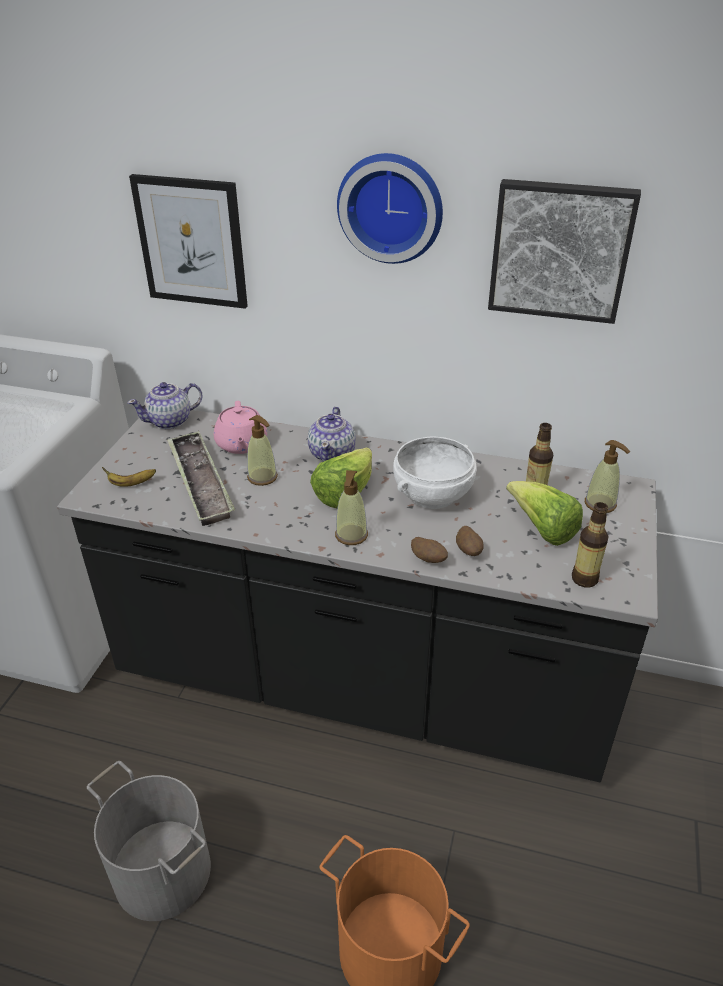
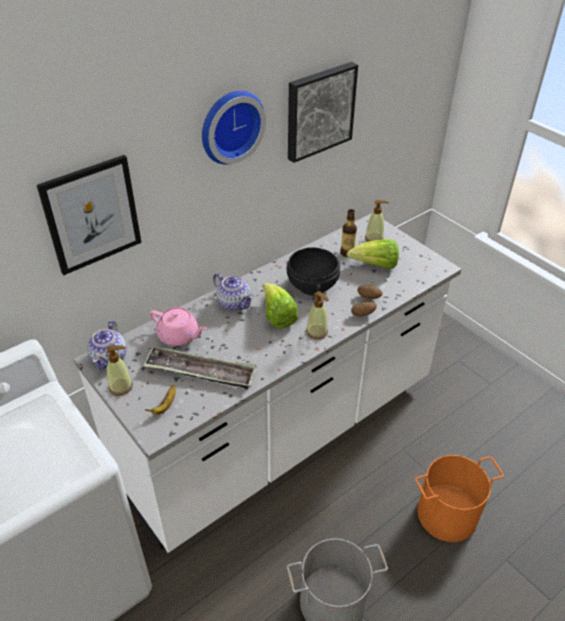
camera: 55 degrees left, 5 degrees up
black counter [57,410,658,782] -> white counter [73,213,462,553]
soap dispenser [247,415,278,486] -> soap dispenser moved to [107,345,133,395]
white bowl [393,437,477,509] -> black bowl [287,248,340,296]
bottle [572,502,609,588] -> none

